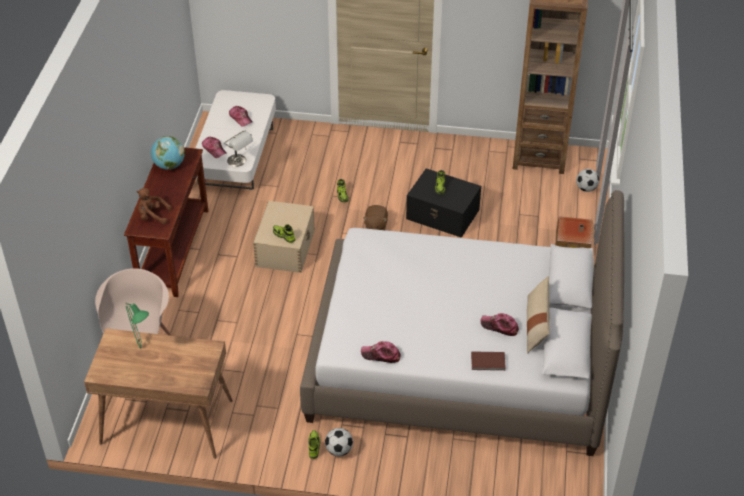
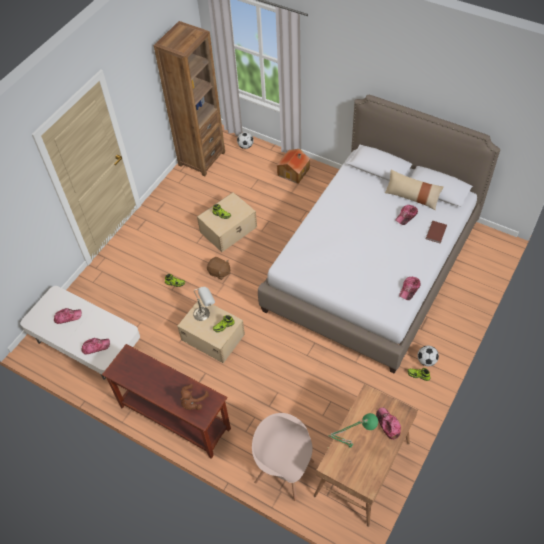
camera: 65 degrees left, 10 degrees up
globe [151,136,185,170] -> none
white table lamp [224,130,253,167] -> white table lamp moved to [193,287,215,321]
black storage box [406,168,481,238] -> beige storage box [197,192,257,252]
none -> cap [376,407,401,440]

